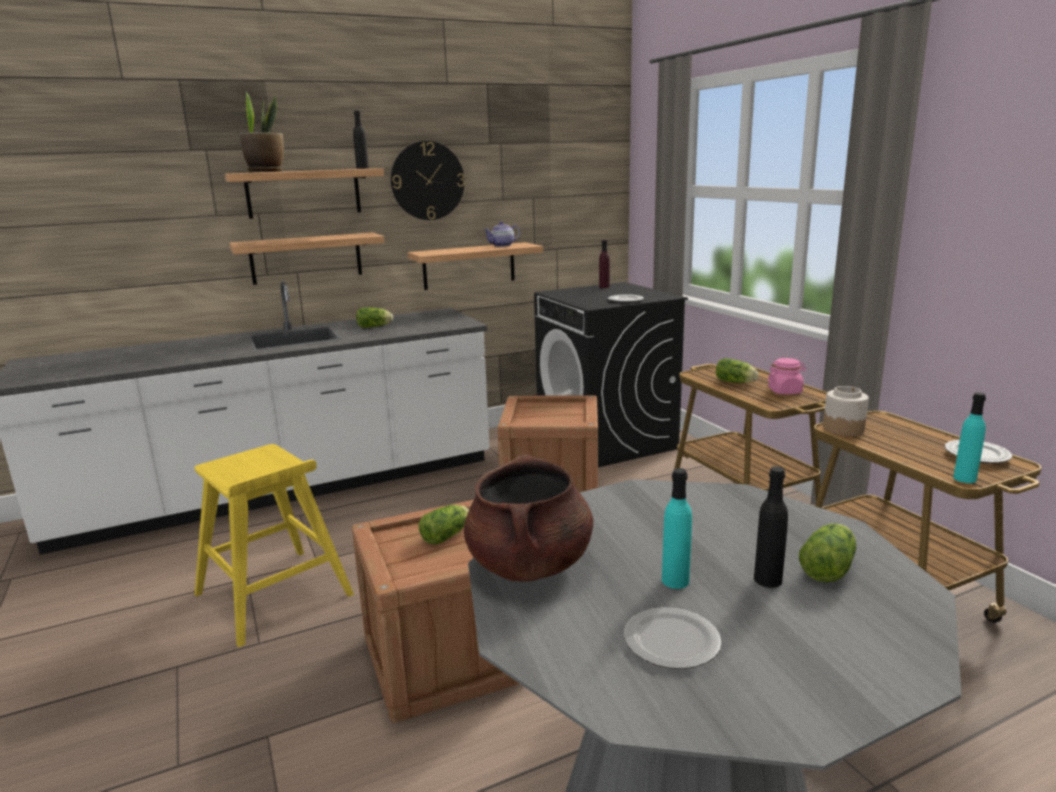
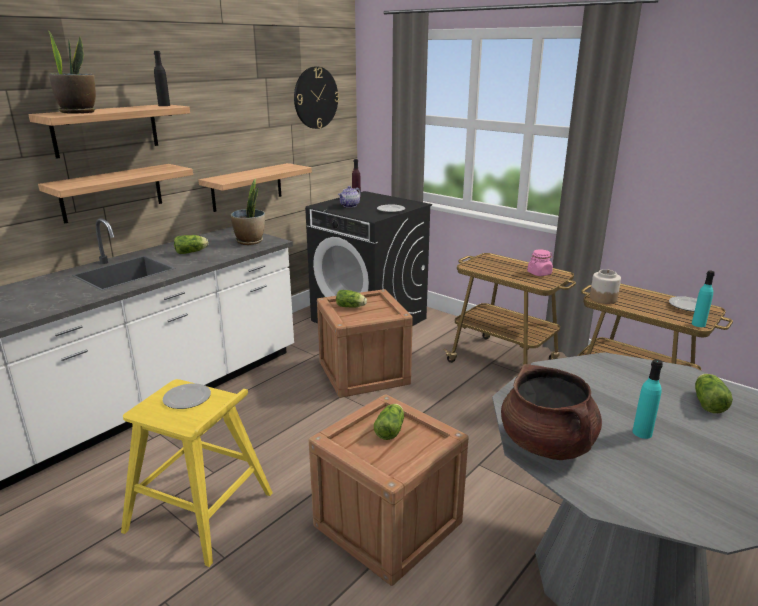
camera: 25 degrees left, 5 degrees up
wall clock [391,141,465,220] -> wall clock moved to [294,66,339,129]
teapot [483,221,520,247] -> teapot moved to [338,186,361,208]
plate [624,607,722,669] -> plate moved to [163,383,211,409]
lettuce [716,358,759,383] -> lettuce moved to [336,290,367,308]
black bottle [754,466,788,588] -> none
none -> potted plant [231,179,265,245]

